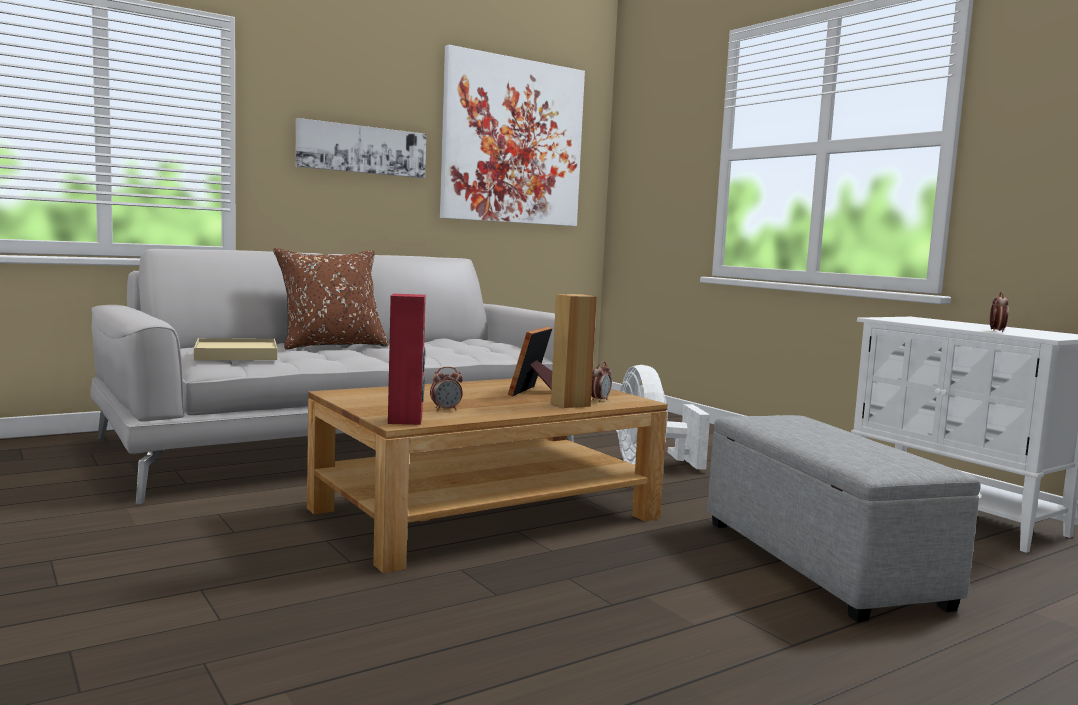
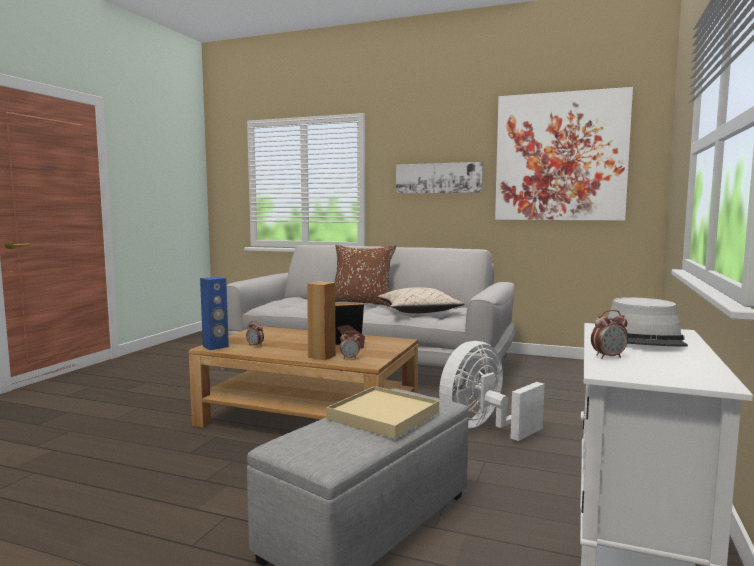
camera: 55 degrees right, 0 degrees up
beige tray [194,338,277,360] -> beige tray moved to [326,386,439,439]
red speaker [388,294,426,425] -> blue speaker [200,277,229,350]
none -> beige pillow [378,287,465,313]
none -> grey hat [608,297,688,347]

